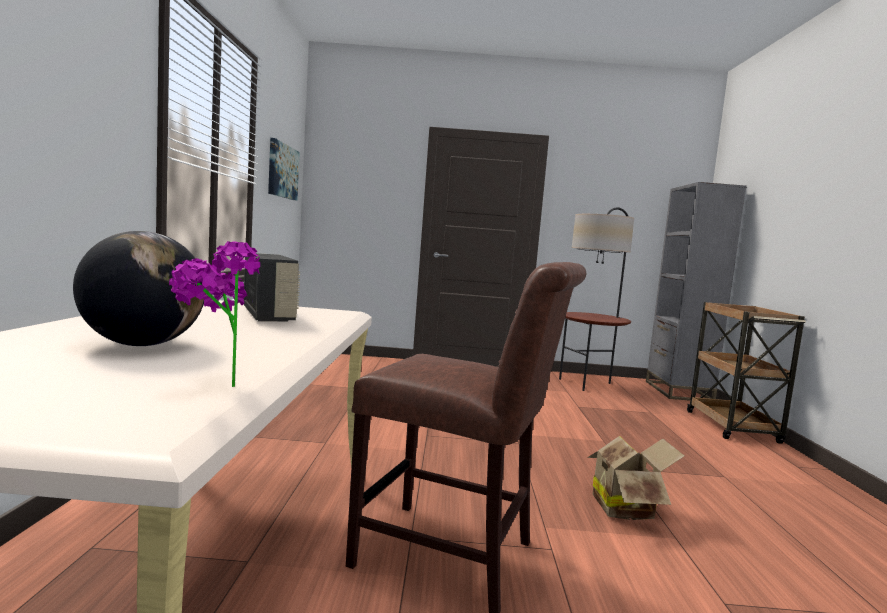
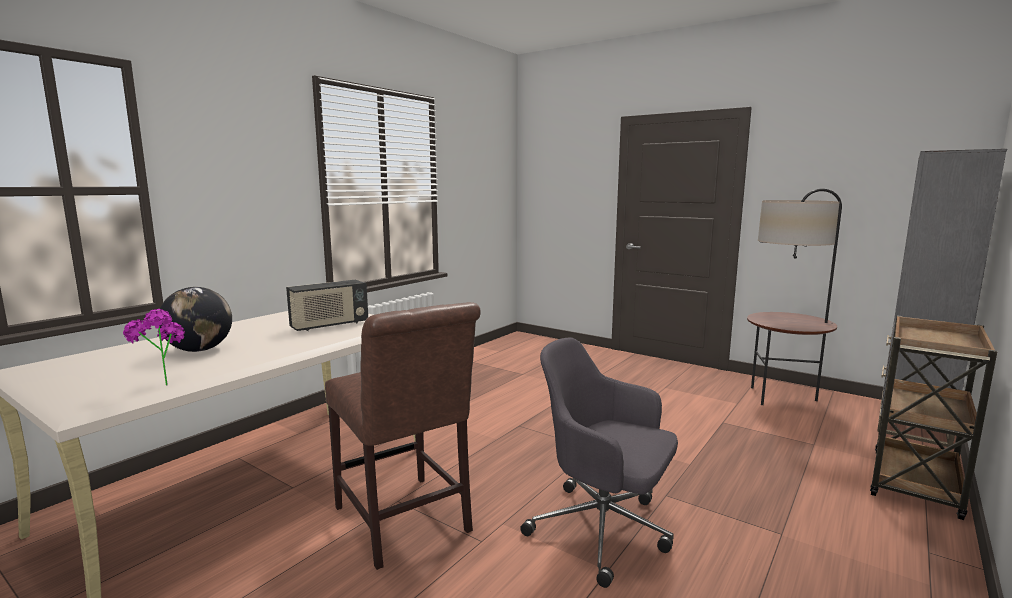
camera: 35 degrees right, 5 degrees up
radio [244,253,300,321] -> radio turned 45 degrees clockwise [286,280,368,331]
picture [268,138,300,200] -> none
cardboard box [587,436,685,520] -> grey office chair [520,338,678,588]

